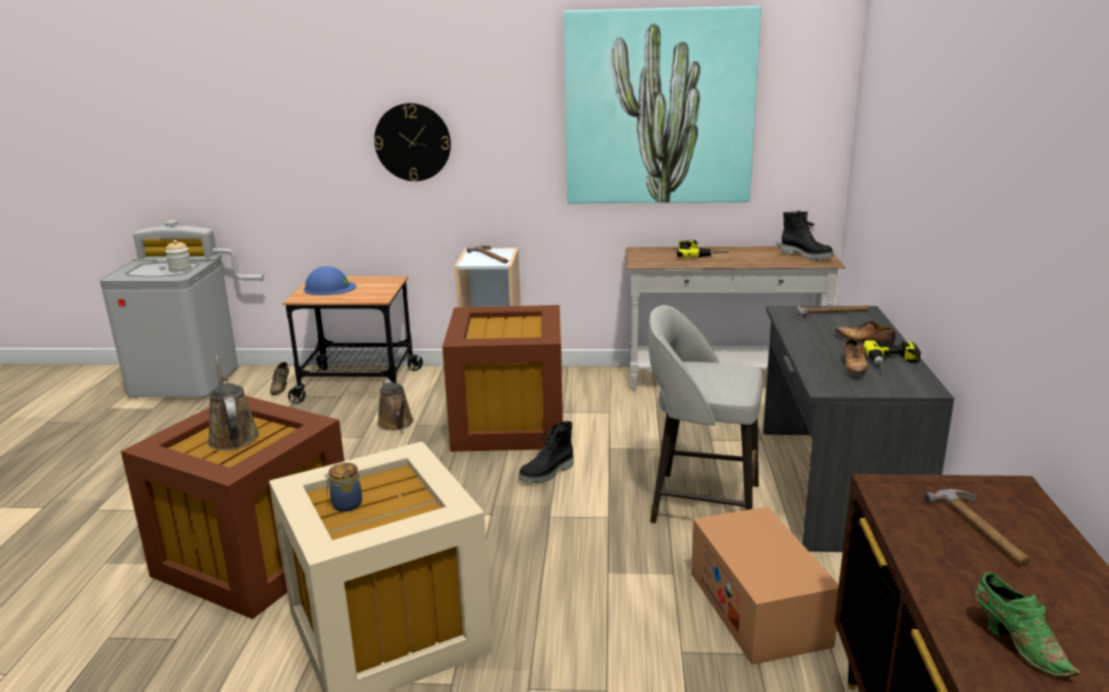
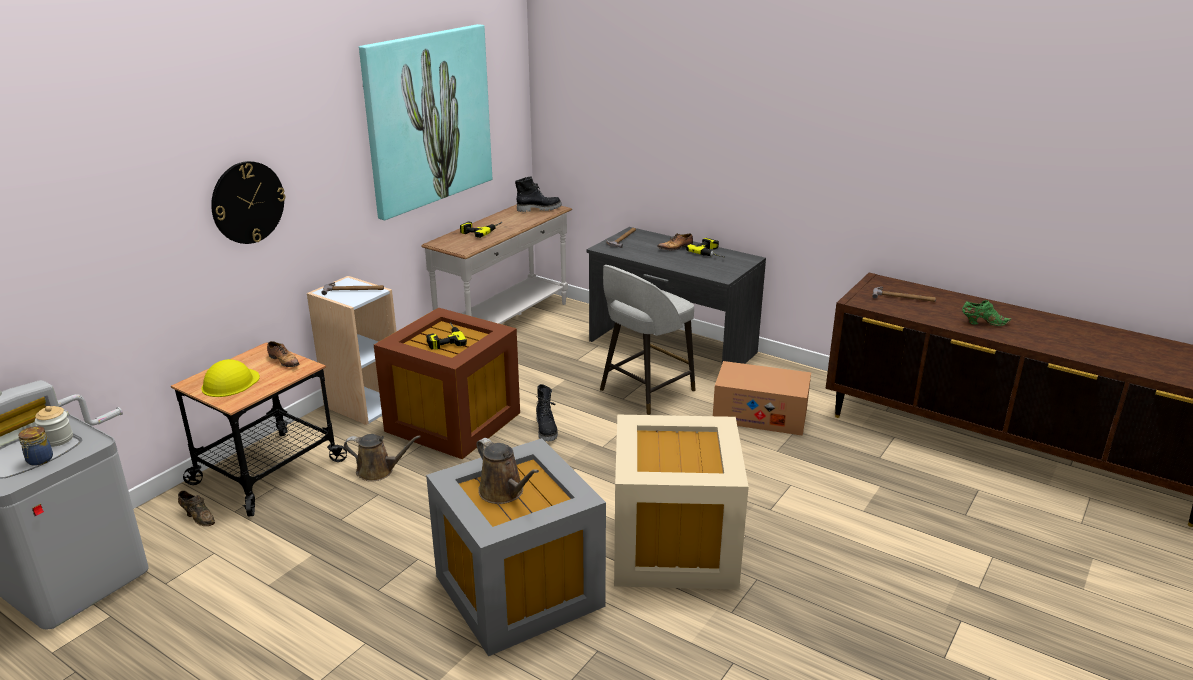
camera: 60 degrees left, 5 degrees up
brown storage box [121,396,344,619] -> grey storage box [426,438,606,656]
brown watering can [207,355,260,450] -> brown watering can turned 135 degrees counterclockwise [477,438,539,504]
blue hard hat [304,266,356,295] -> yellow hard hat [201,359,260,397]
jar [325,463,362,512] -> jar moved to [18,426,53,466]
shoe [844,338,868,375] -> shoe moved to [267,341,299,367]
none -> power drill [426,323,467,350]

